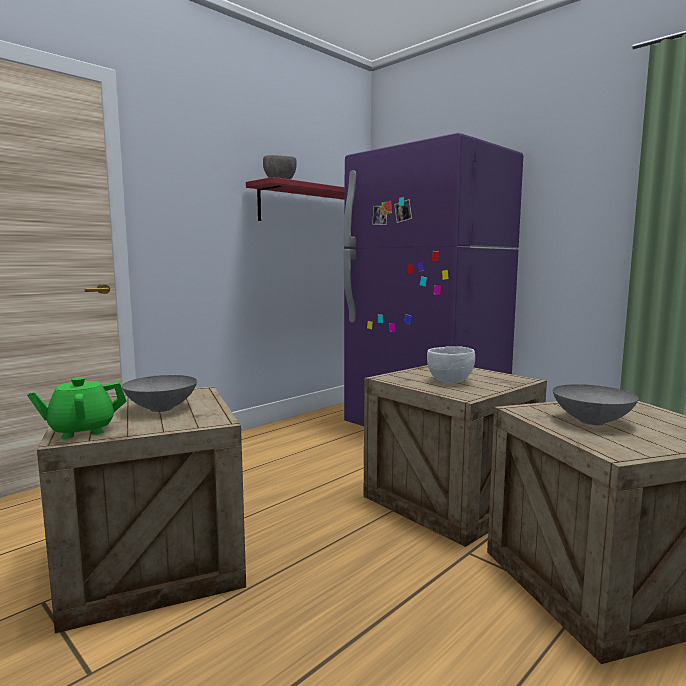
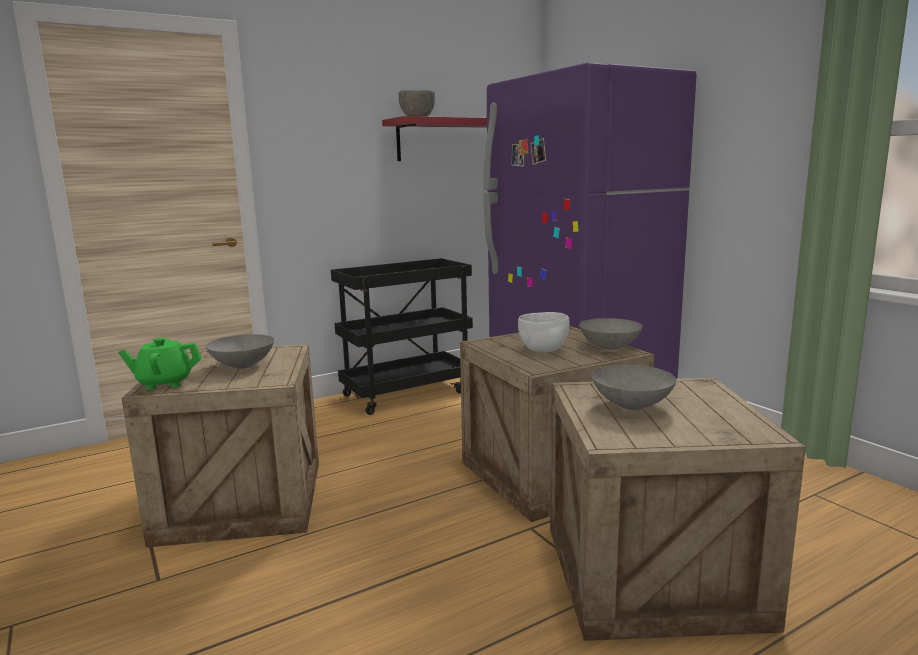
camera: 15 degrees right, 5 degrees up
none -> black cart [331,258,473,415]
none -> grey bowl [579,318,643,350]

